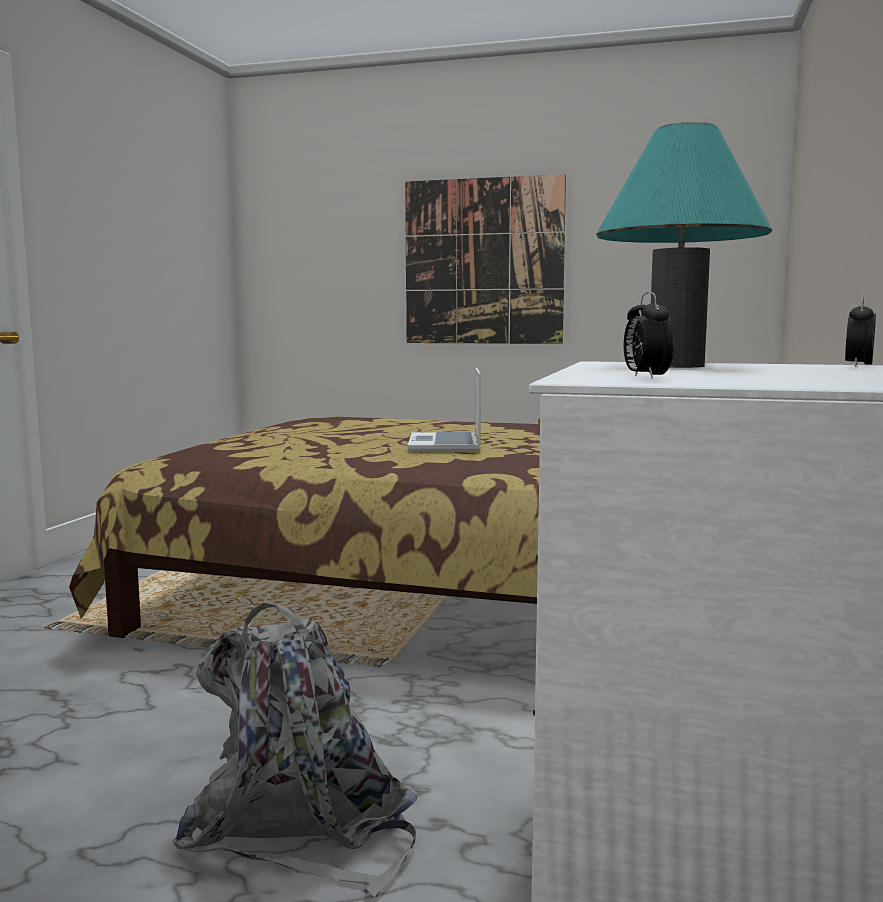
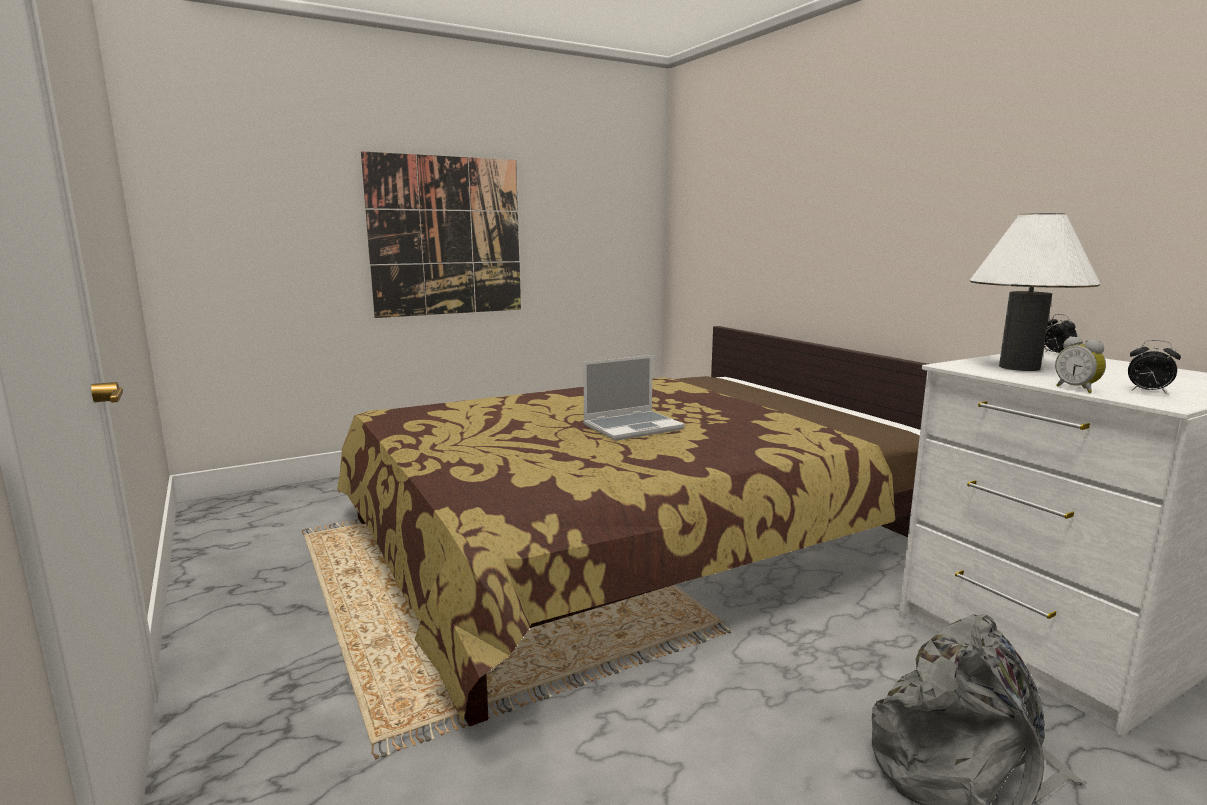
camera: 45 degrees left, 5 degrees up
laptop [408,368,481,452] -> laptop turned 75 degrees counterclockwise [583,355,685,441]
turquoise table lamp [596,122,772,368] -> white table lamp [970,213,1100,371]
none -> alarm clock [1055,336,1106,393]

